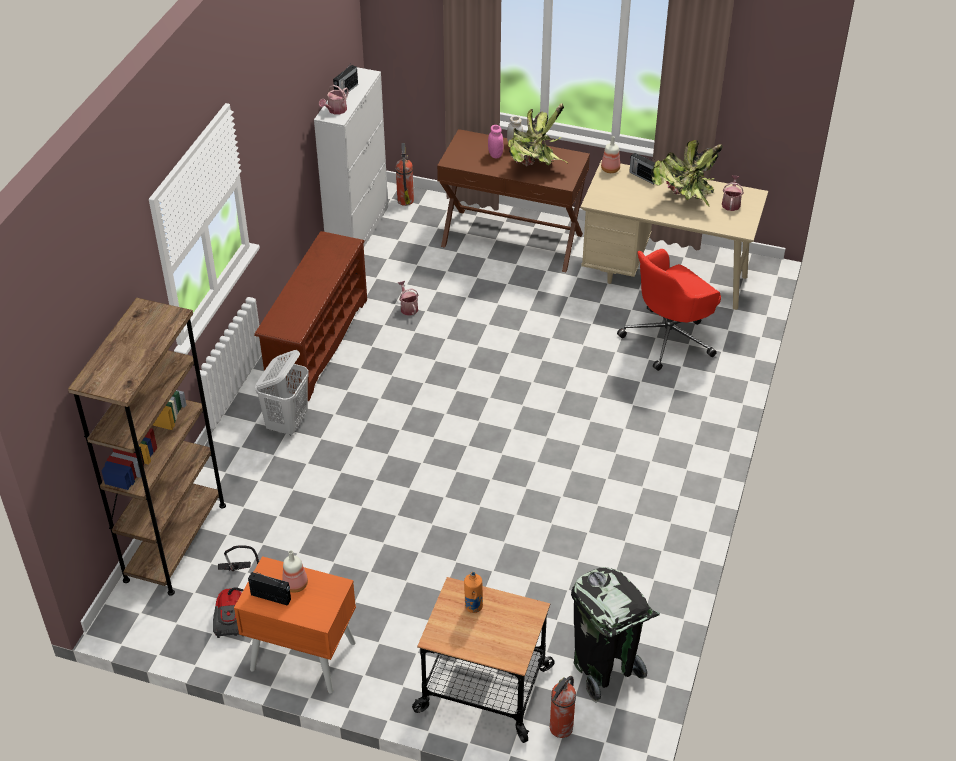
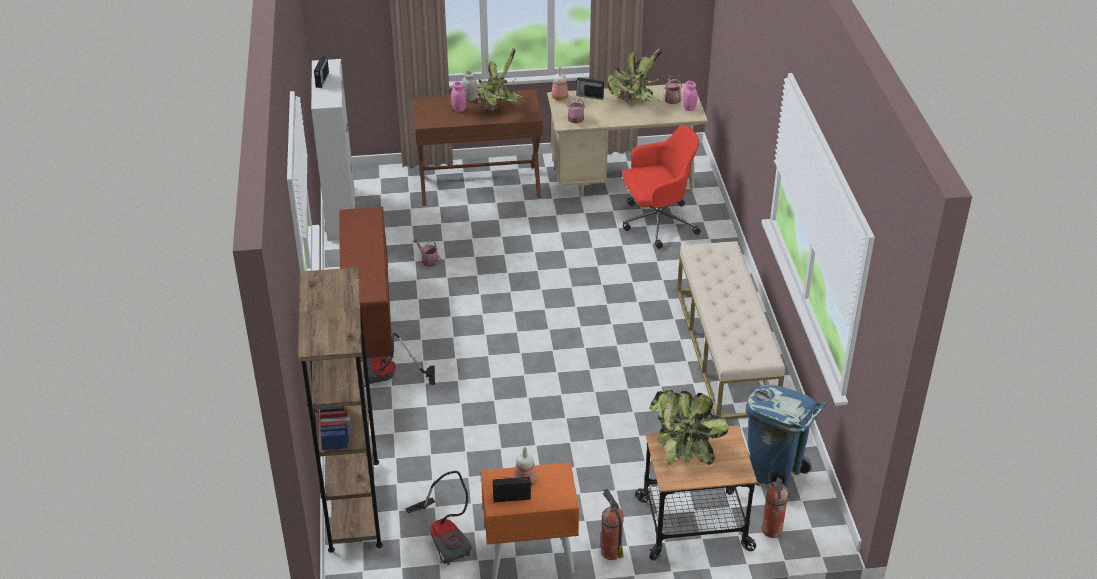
camera: 25 degrees left, 5 degrees down
white laundry basket [255,350,309,435] -> vacuum cleaner [360,333,435,387]
watering can [319,85,349,115] -> watering can moved to [567,98,585,123]
fire extinguisher [396,143,414,206] -> fire extinguisher moved to [601,488,624,560]
orange bottle [464,572,483,613] -> potted plant [649,389,729,465]
black trash can [571,567,660,702] -> blue trash can [746,385,827,498]
red office chair [617,249,721,371] -> red office chair turned 135 degrees counterclockwise [622,125,701,249]
none -> beige bench [677,241,785,419]
none -> pink jar [683,81,697,111]

